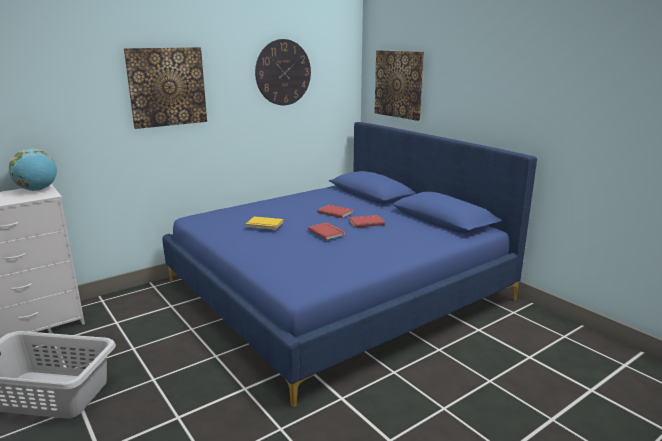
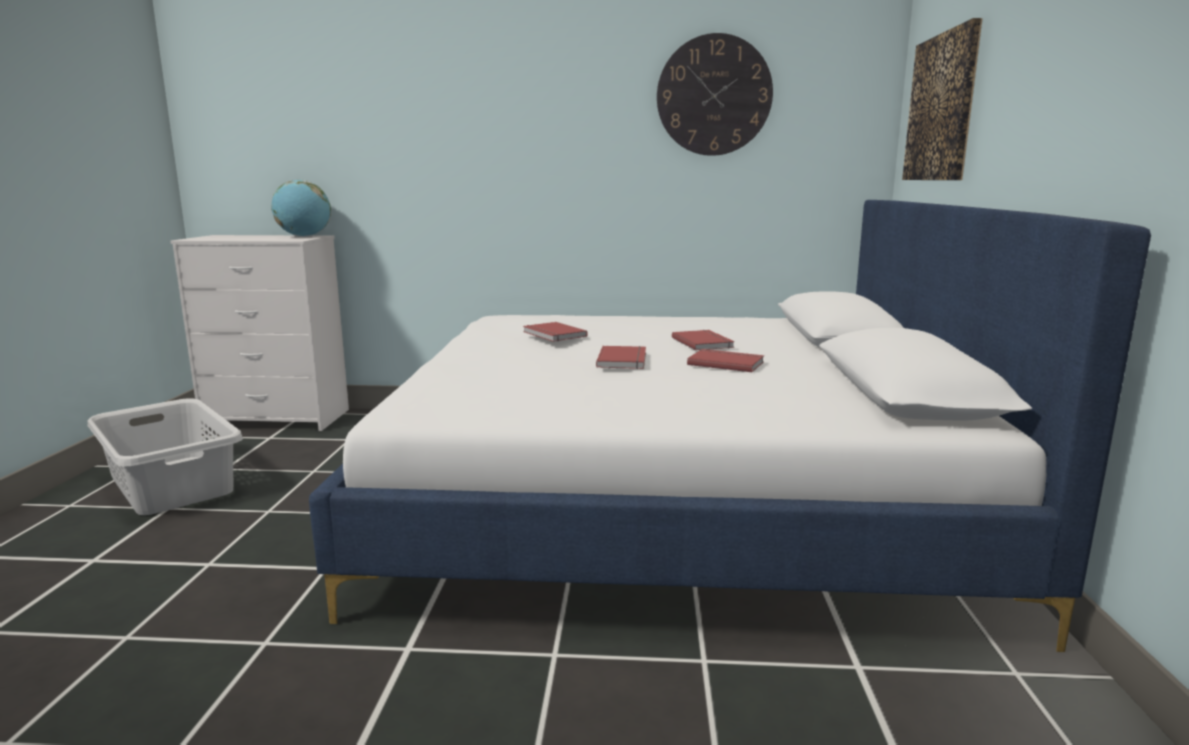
camera: 40 degrees right, 5 degrees down
picture [124,47,207,129] -> none
blue bed [162,122,537,407] -> white bed [309,200,1151,652]
yellow book [246,217,284,230] -> red book [523,322,588,342]

